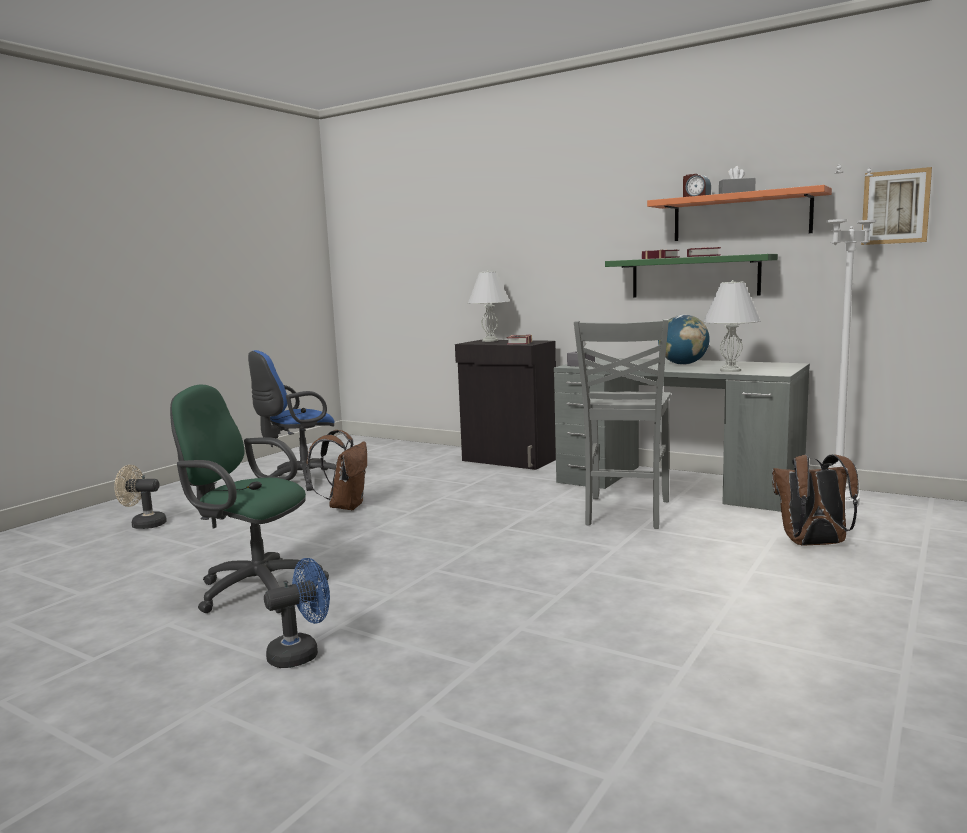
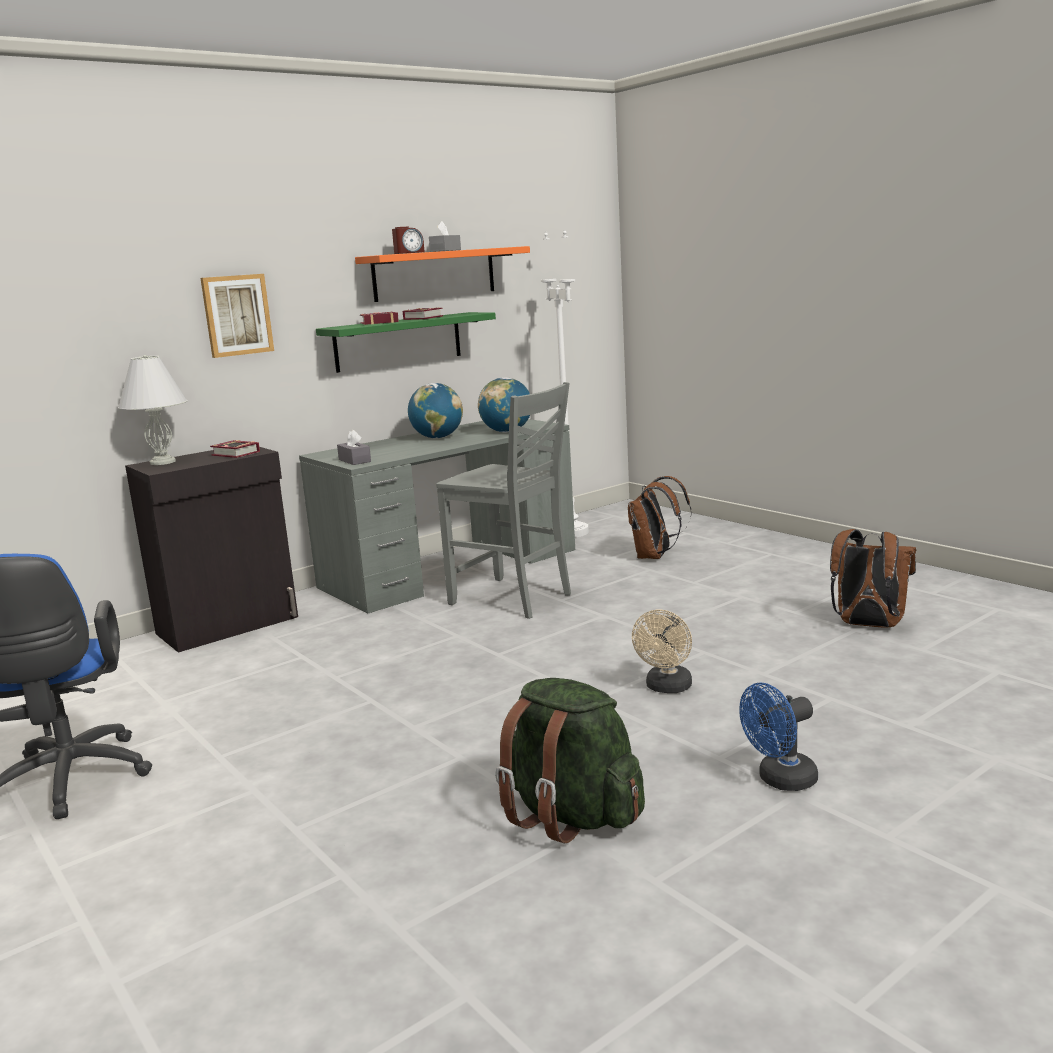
camera: 70 degrees left, 5 degrees up
beige fan [114,465,167,529] -> beige fan moved to [632,610,692,693]
green office chair [170,385,329,613] -> green backpack [495,678,645,843]
blue fan [264,558,330,668] -> blue fan turned 105 degrees counterclockwise [739,683,818,791]
brown backpack [306,430,367,510] -> brown backpack moved to [830,529,916,628]
white table lamp [703,280,761,372] -> globe [478,377,530,432]
picture [861,167,932,245] -> picture moved to [200,274,274,358]

